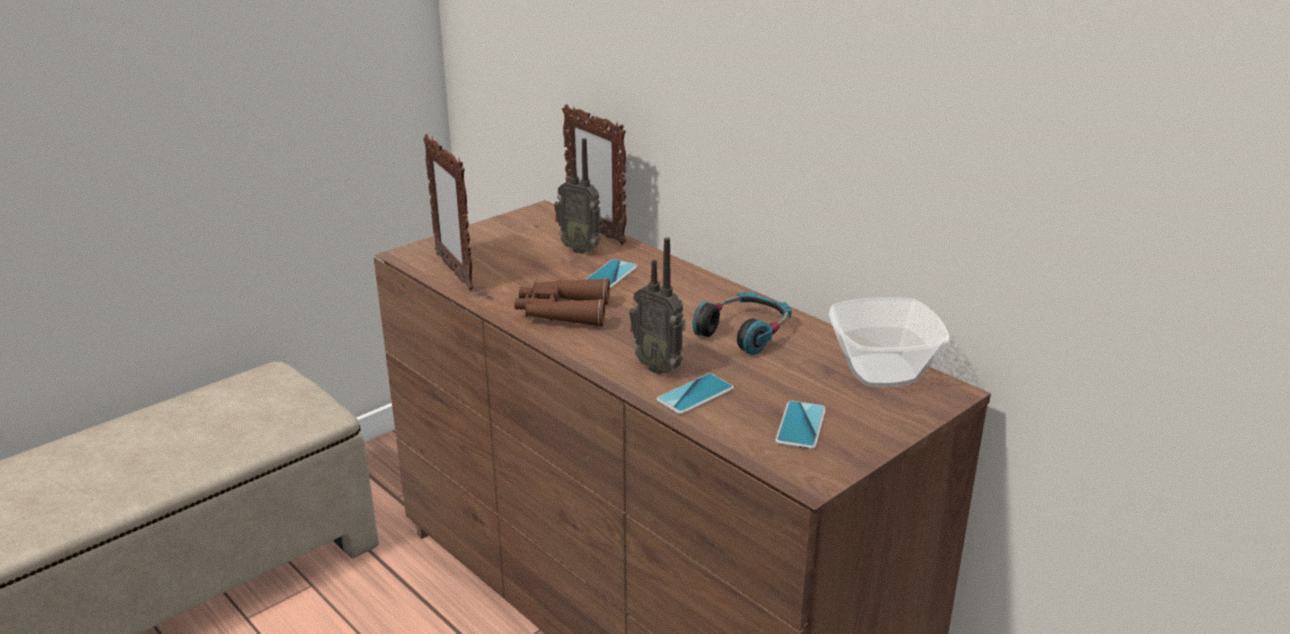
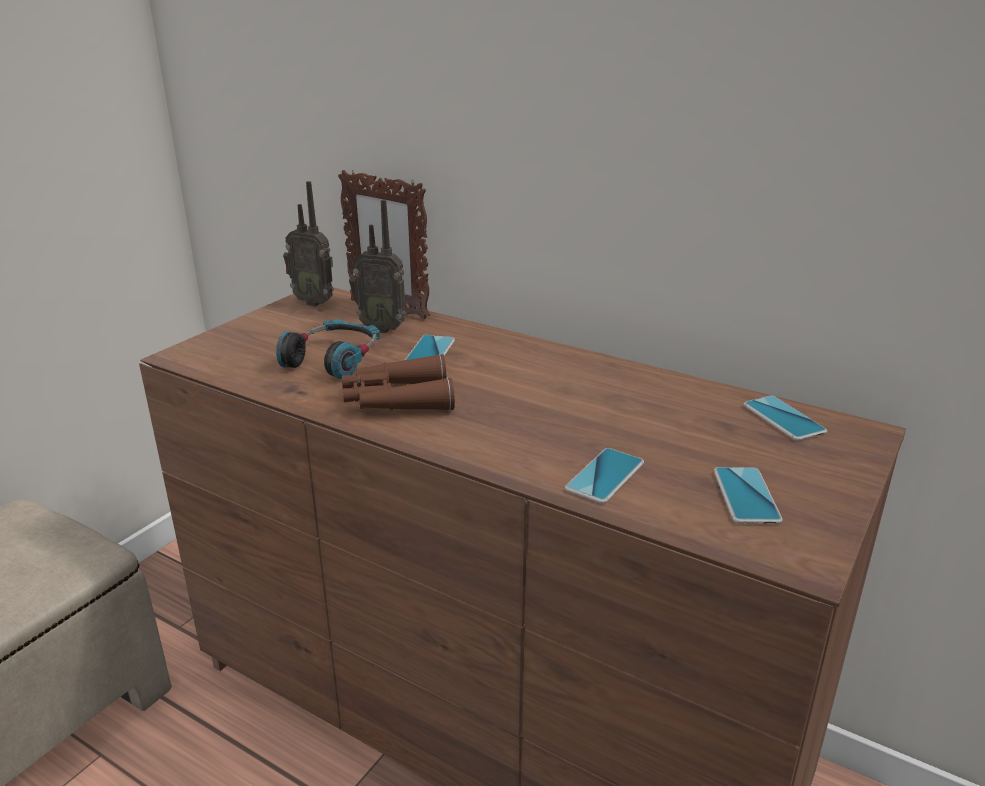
camera: 15 degrees left, 0 degrees up
picture frame [423,134,474,291] -> none
radio [629,238,685,375] -> radio moved to [283,181,334,307]
headphones [693,292,792,355] -> headphones moved to [276,319,380,379]
bowl [829,297,949,387] -> phone [743,396,827,441]

